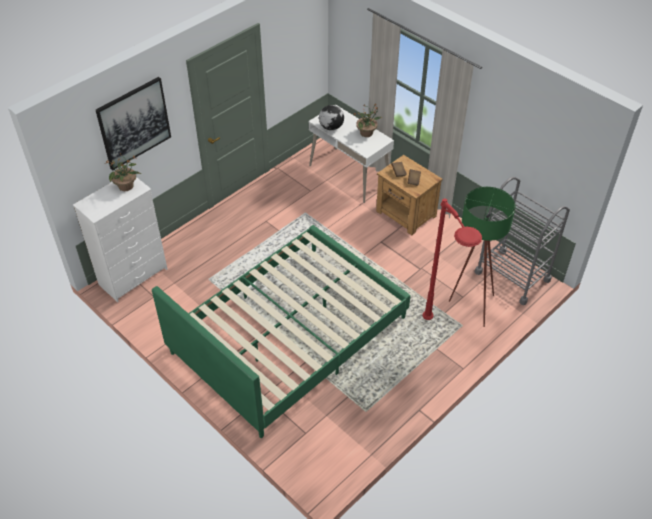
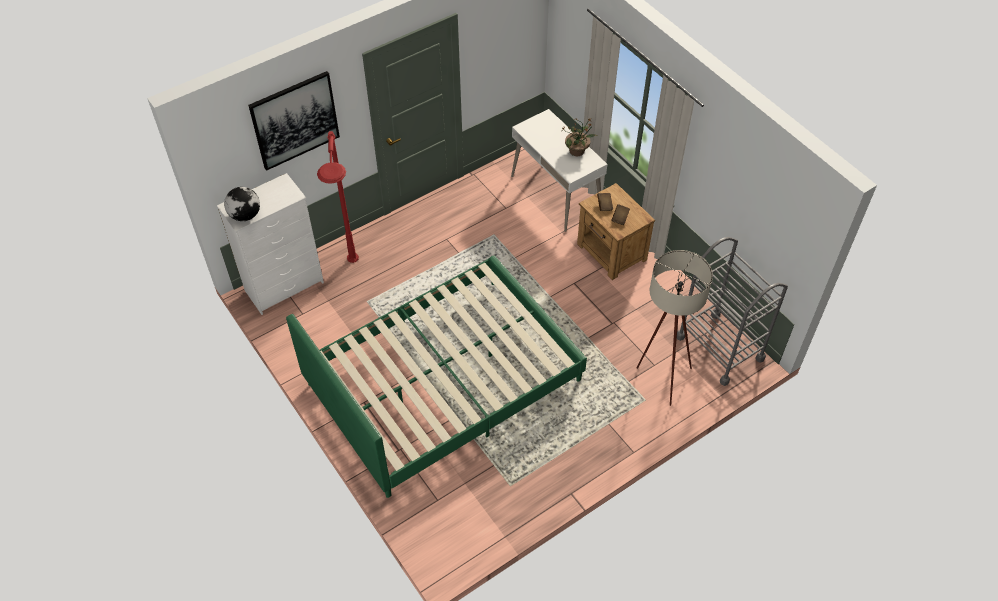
camera: 10 degrees right, 5 degrees up
potted plant [105,154,141,191] -> none
globe [319,105,344,130] -> globe moved to [224,187,260,221]
red floor lamp [422,198,482,320] -> red floor lamp moved to [317,131,359,263]
green floor lamp [449,187,516,327] -> beige floor lamp [637,250,713,406]

